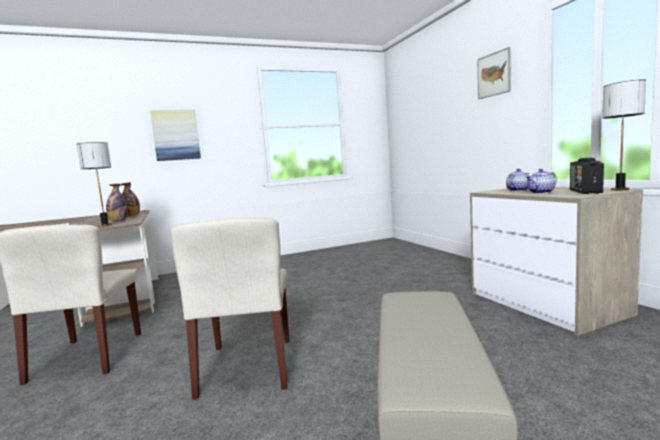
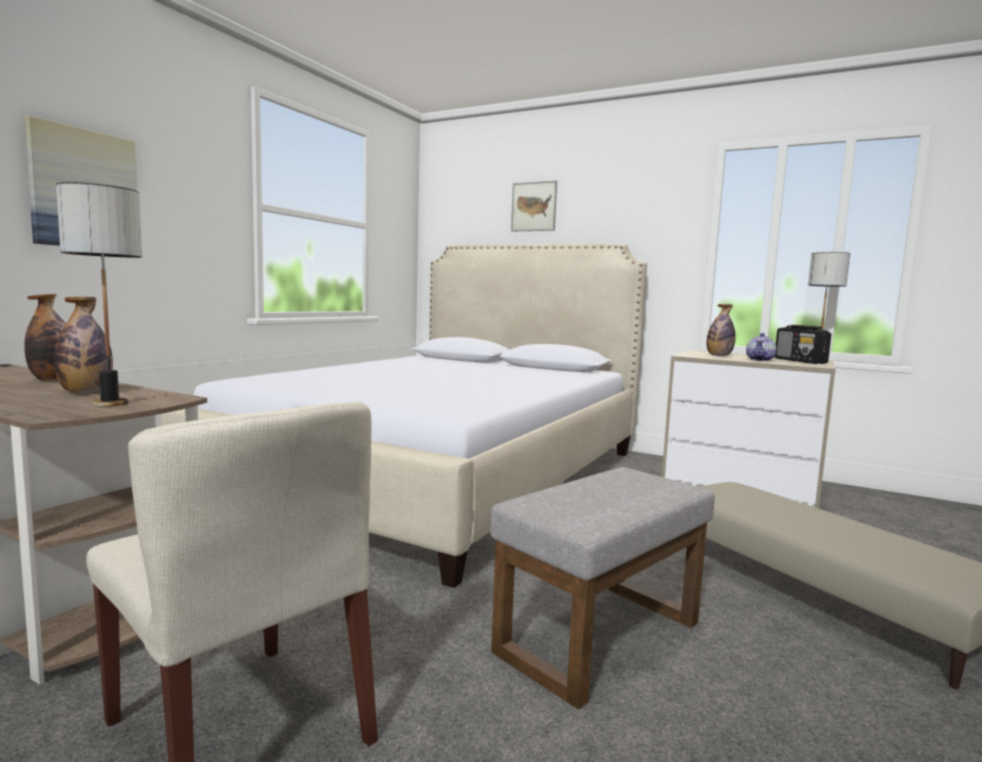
camera: 40 degrees left, 0 degrees up
beige chair [171,217,289,400] -> grey ottoman [490,467,715,710]
picture [477,47,511,99] -> picture moved to [511,181,557,231]
teapot [506,169,529,191] -> bottle [707,304,735,356]
none -> bed [161,244,647,588]

